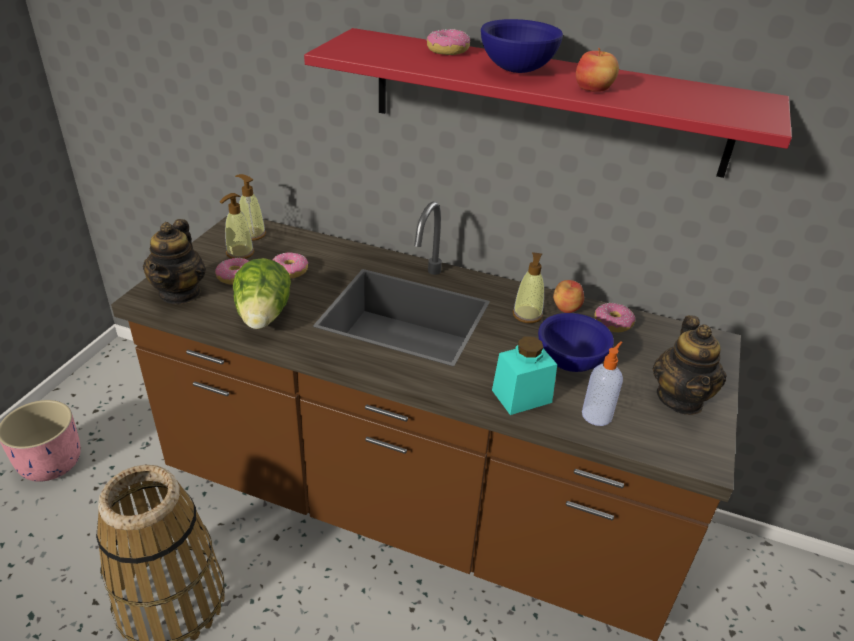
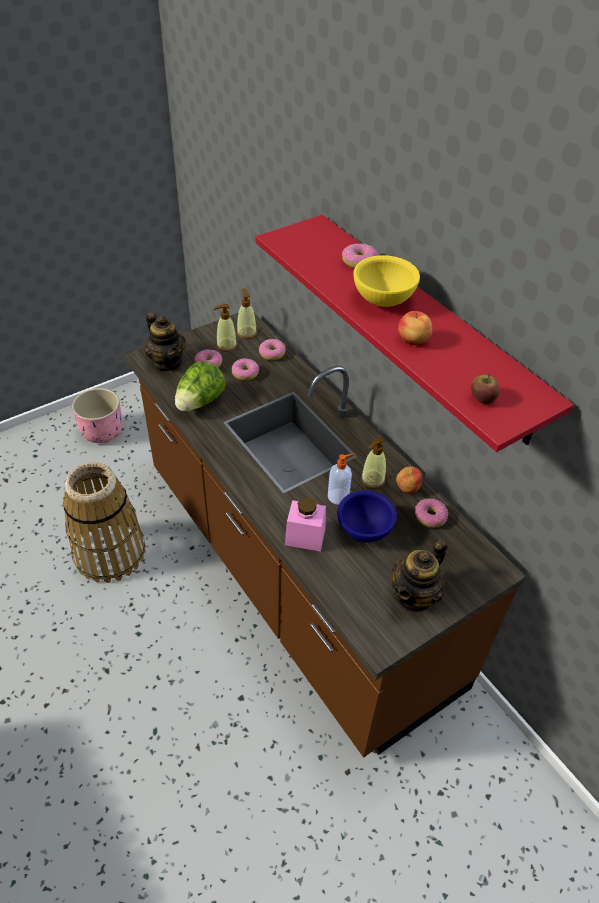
camera: 35 degrees right, 10 degrees up
teapot [143,219,206,304] -> teapot turned 75 degrees counterclockwise [144,312,186,371]
blue bowl [481,19,563,73] -> yellow bowl [353,255,420,307]
turquoise jar [492,337,557,415] -> pink jar [285,497,326,552]
soap dispenser [582,341,623,426] -> soap dispenser moved to [328,453,355,505]
none -> donut [259,339,286,360]
none -> apple [471,373,500,404]

